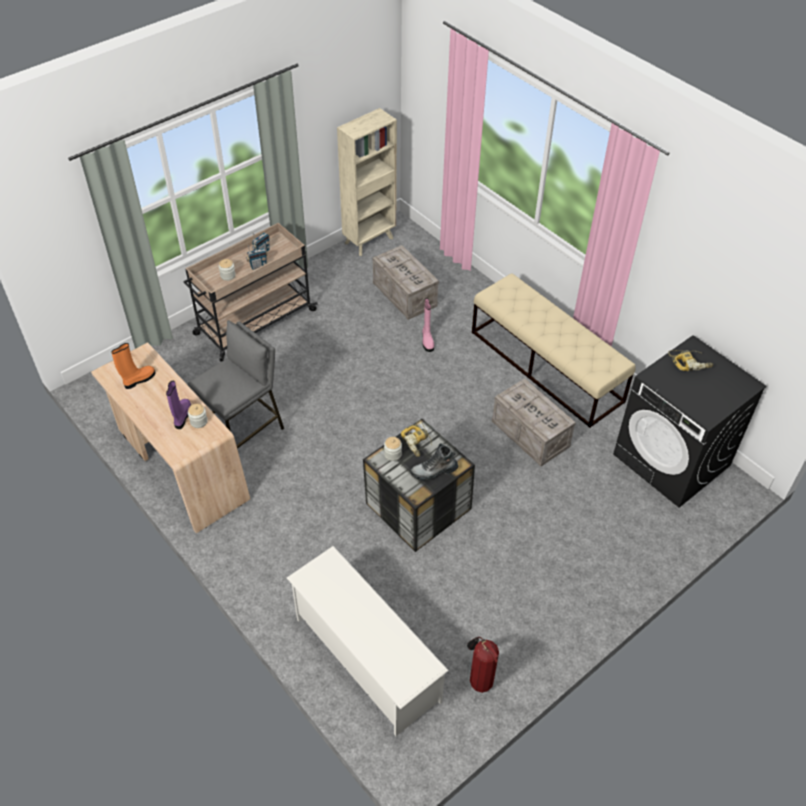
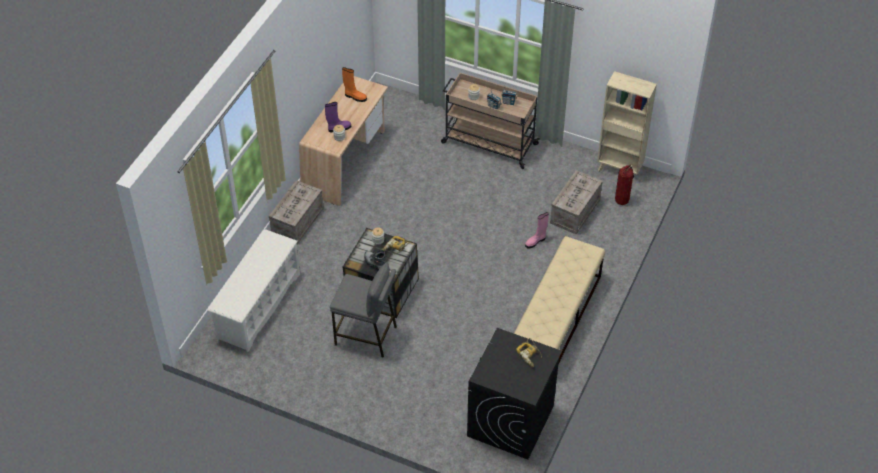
camera: 65 degrees right, 0 degrees up
grey stool [187,320,284,449] -> grey stool moved to [330,262,397,357]
fire extinguisher [467,637,499,693] -> fire extinguisher moved to [615,165,634,205]
crate [492,378,576,467] -> crate moved to [269,180,324,245]

